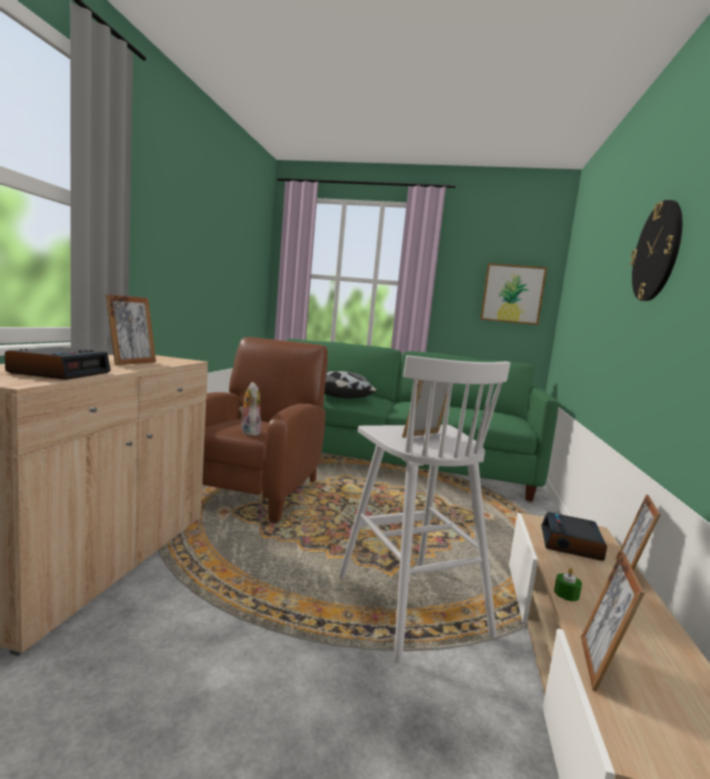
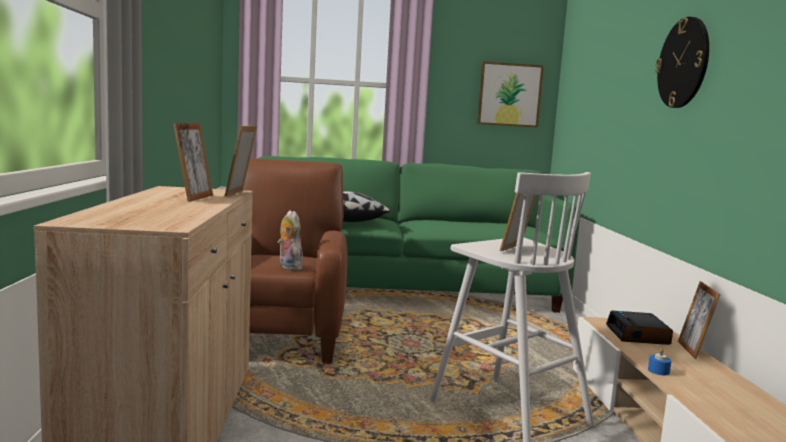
camera: 15 degrees left, 0 degrees up
alarm clock [5,347,111,380] -> none
green candle [554,568,582,601] -> blue candle [648,348,672,375]
picture frame [581,551,645,692] -> picture frame moved to [225,126,257,196]

